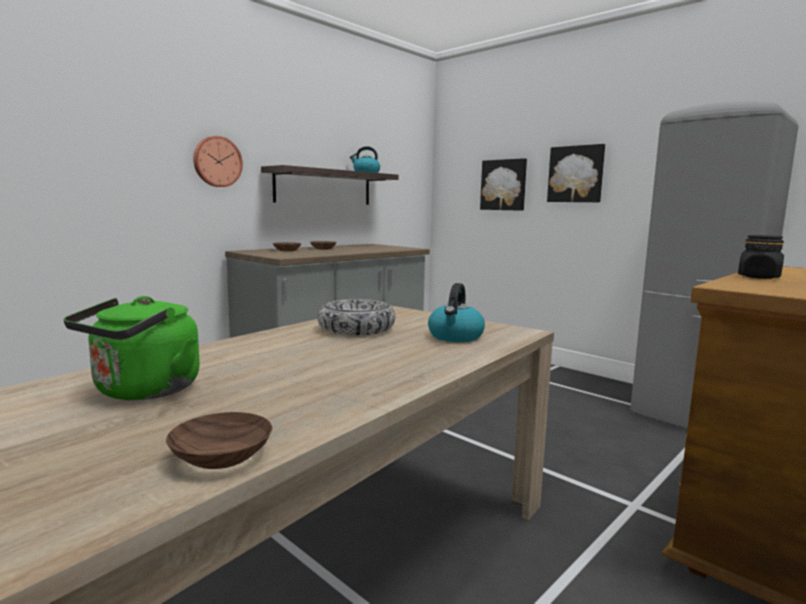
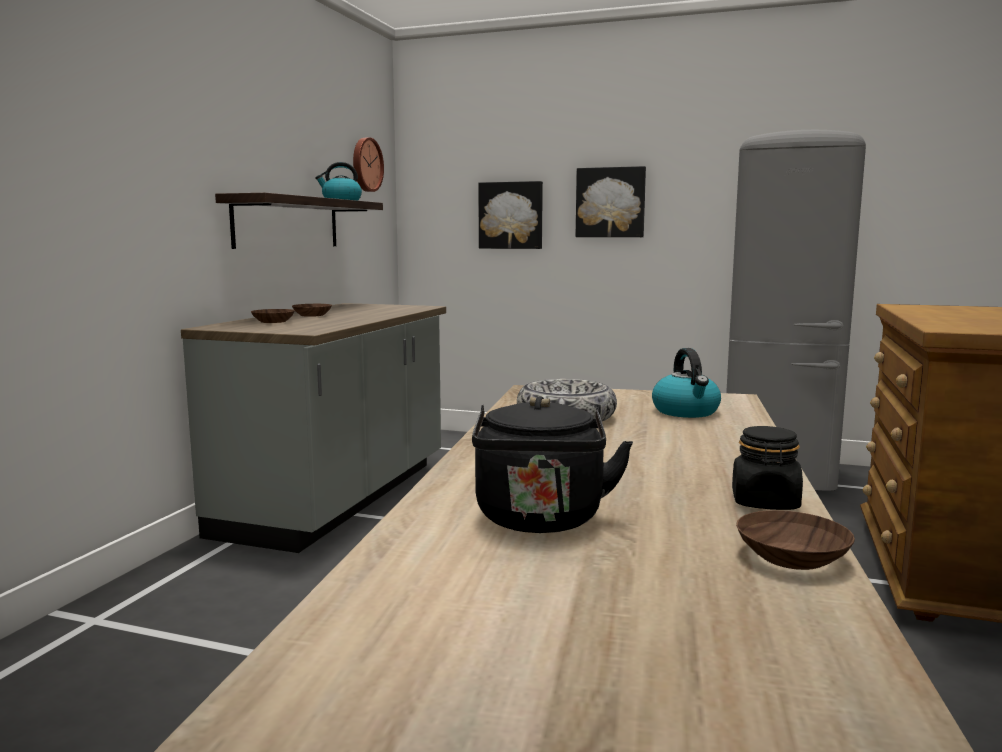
camera: 25 degrees left, 0 degrees up
green kettle [63,296,200,400] -> black kettle [472,396,633,533]
wall clock [193,136,243,187] -> wall clock moved to [353,137,384,192]
black jar [738,235,784,279] -> black jar moved to [732,426,803,510]

